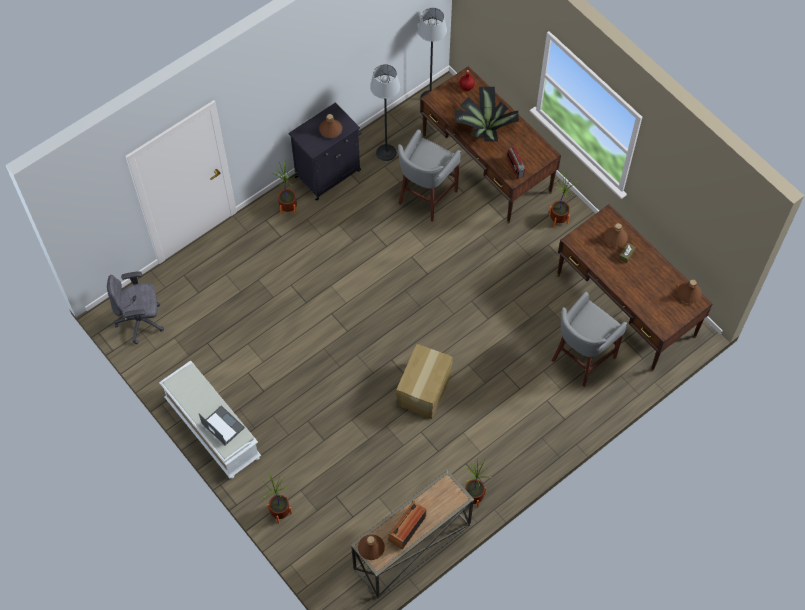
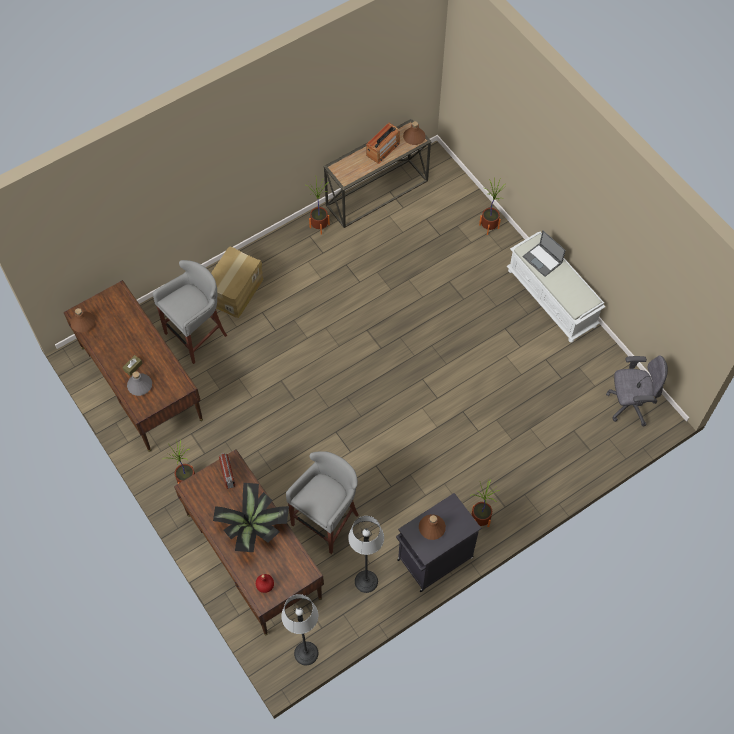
camera: 175 degrees left, 0 degrees up
cardboard box [396,344,453,419] -> cardboard box moved to [211,246,263,318]
brown bottle [604,223,628,247] -> grey bottle [127,371,152,396]

